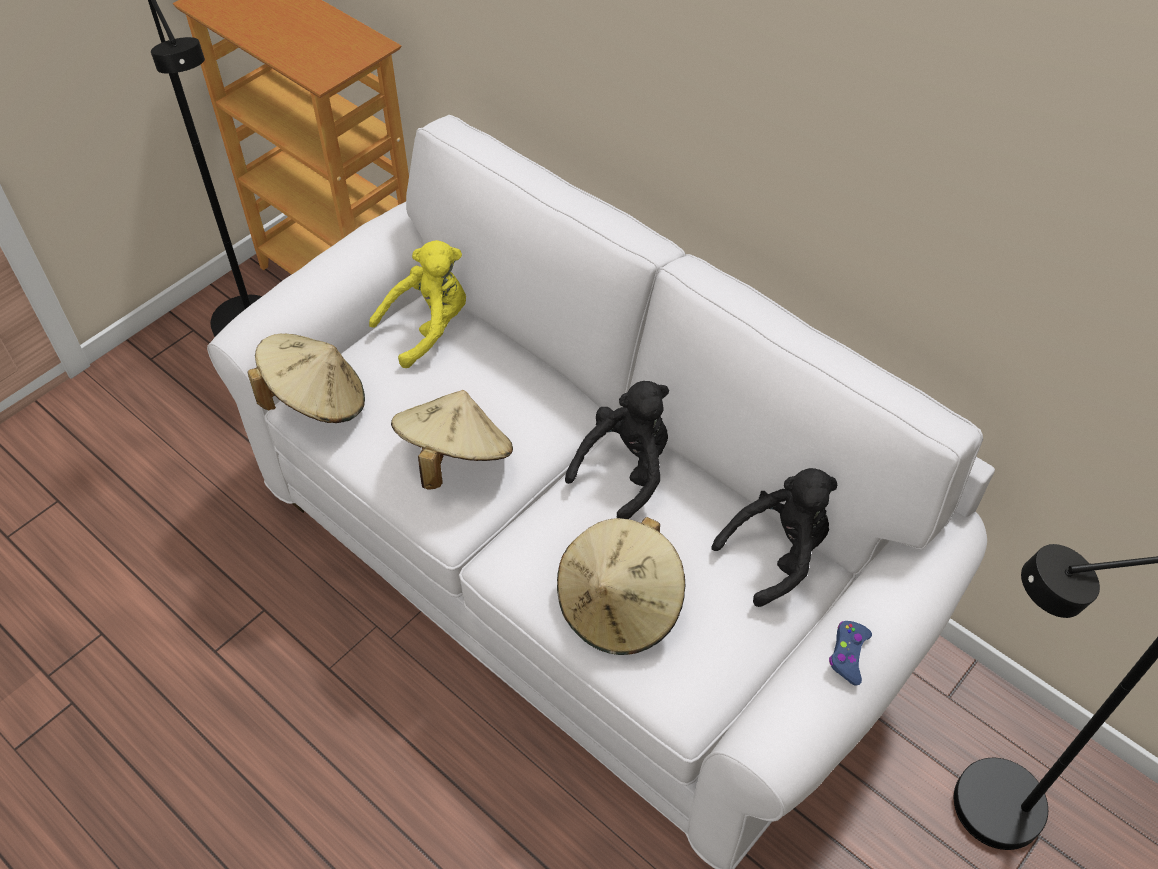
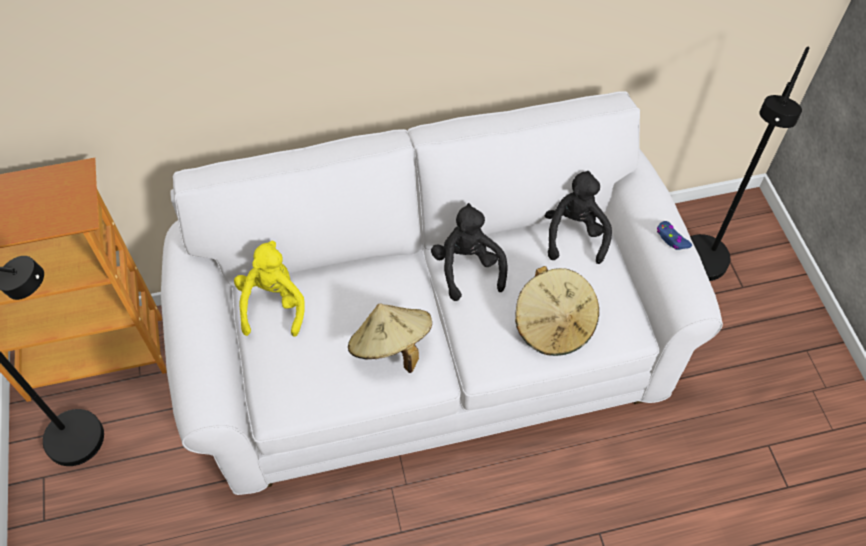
camera: 55 degrees left, 5 degrees up
beige hat [247,334,365,423] -> none

